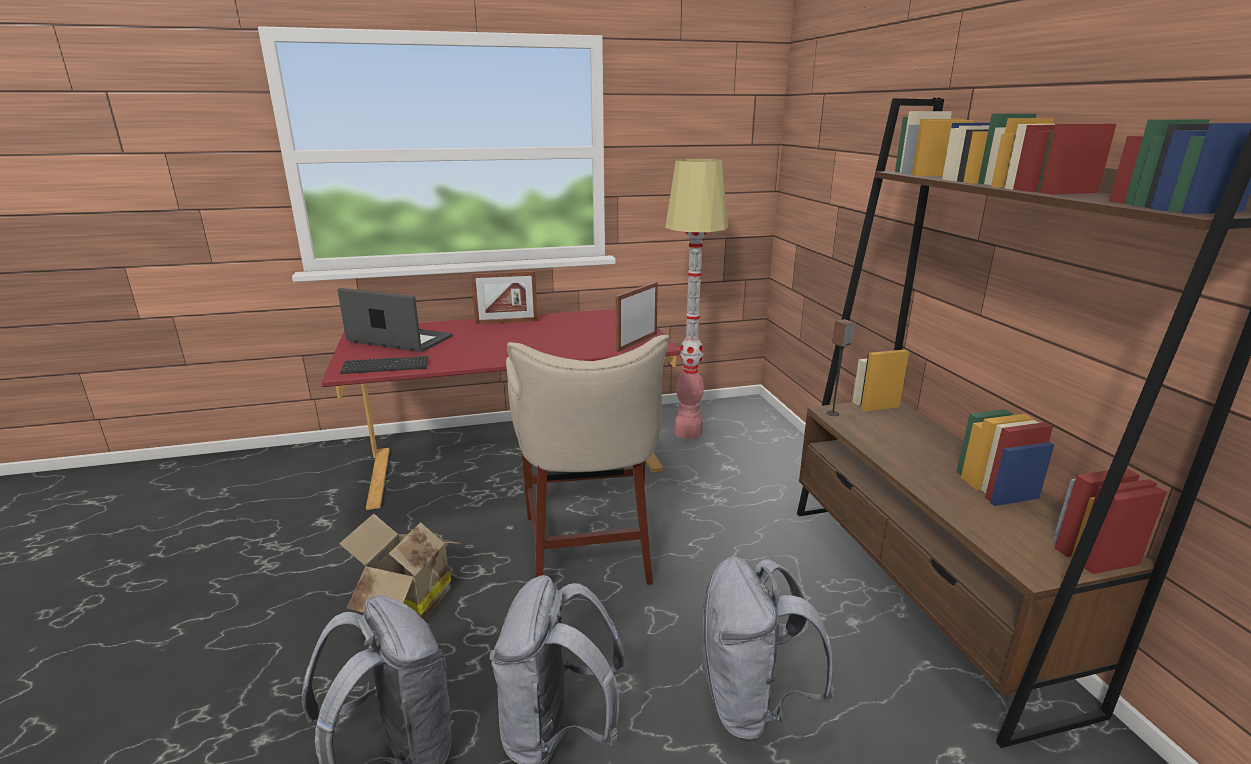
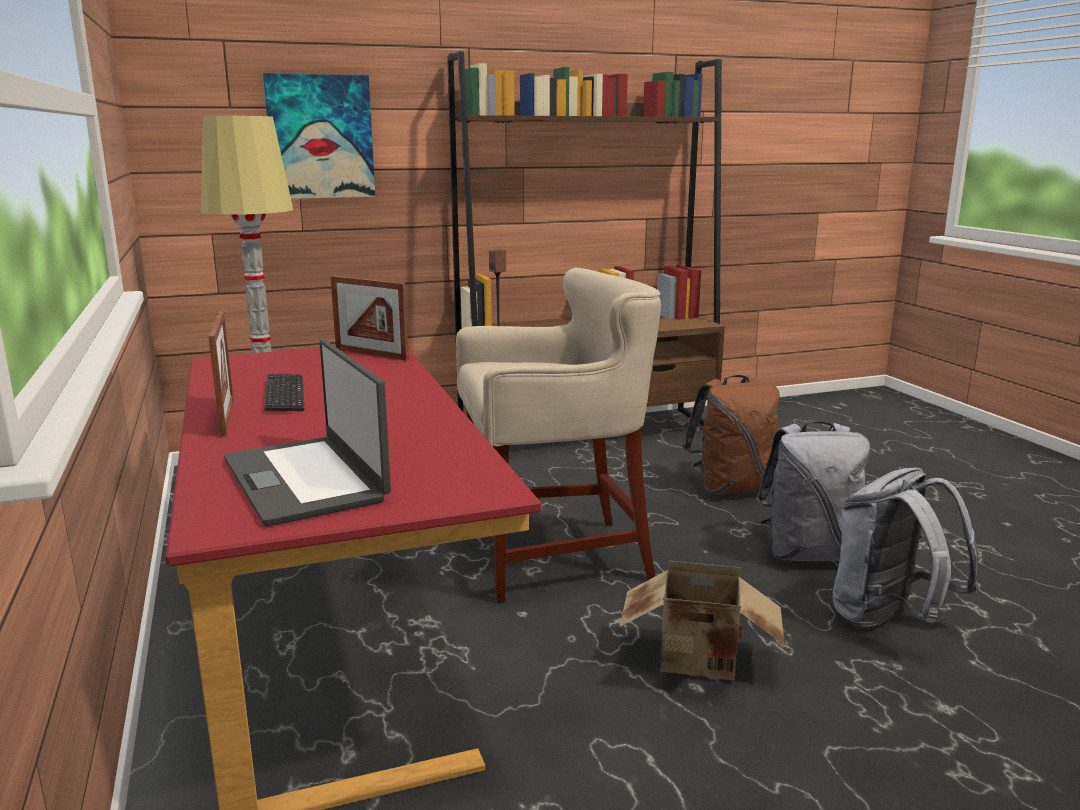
camera: 95 degrees left, 5 degrees down
laptop [338,288,453,352] -> laptop turned 45 degrees counterclockwise [224,340,391,527]
keyboard [340,356,429,374] -> keyboard moved to [264,373,304,411]
grey backpack [700,557,834,741] -> brown backpack [683,375,780,495]
none -> picture [263,73,376,199]

